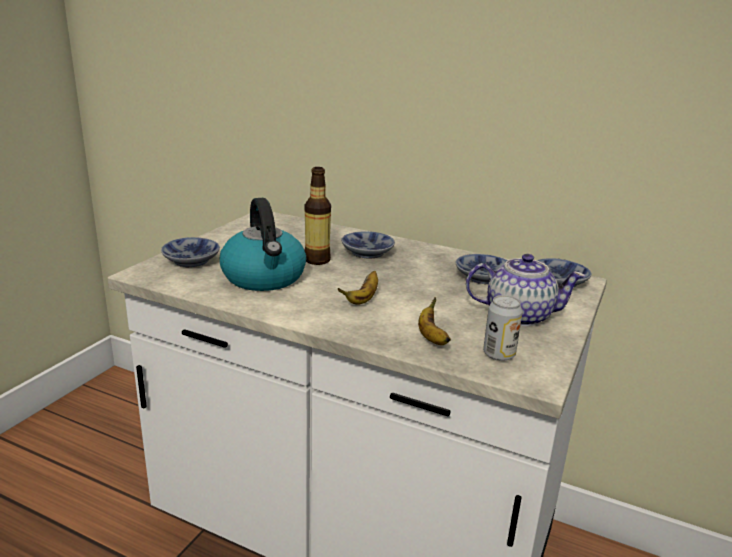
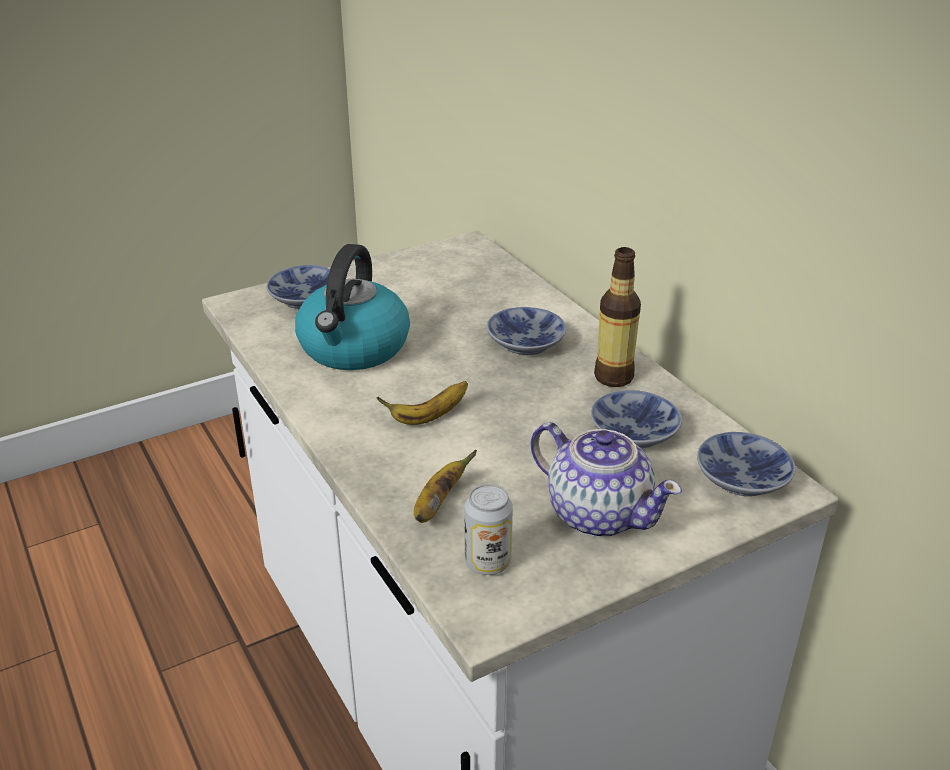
camera: 35 degrees right, 10 degrees up
bottle [305,167,331,265] -> bottle moved to [594,247,641,387]

